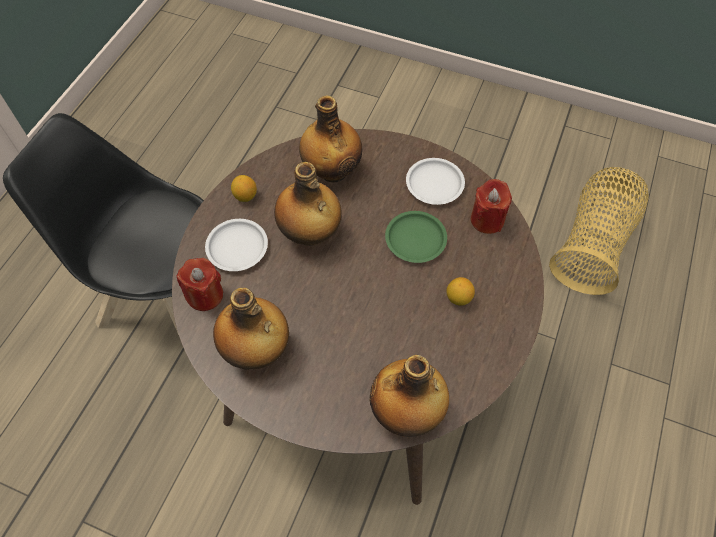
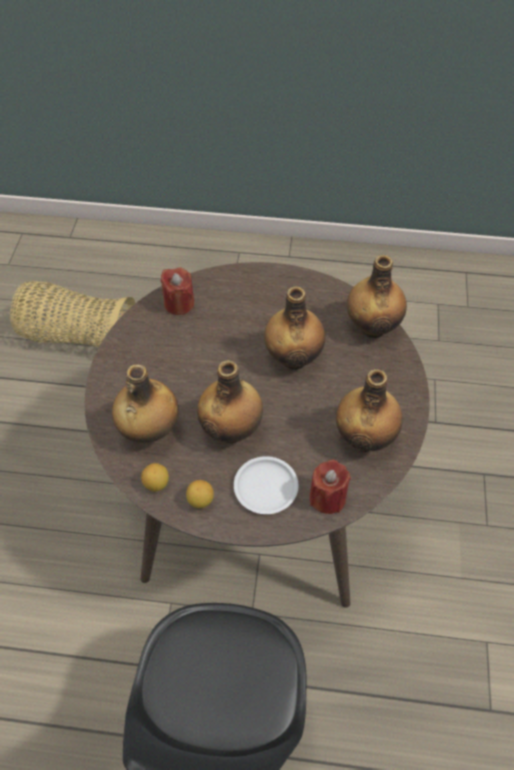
camera: 105 degrees left, 5 degrees down
green plate [385,211,447,263] -> none
white plate [406,158,465,205] -> none
lemon [447,277,475,306] -> lemon moved to [141,463,169,492]
none -> bottle [264,286,325,370]

